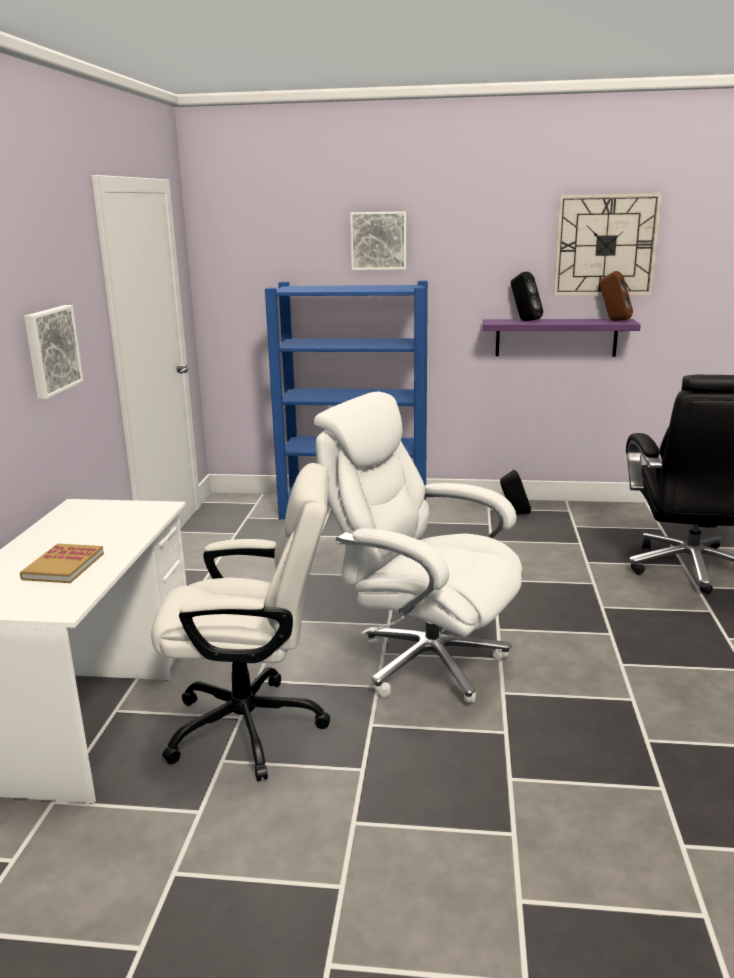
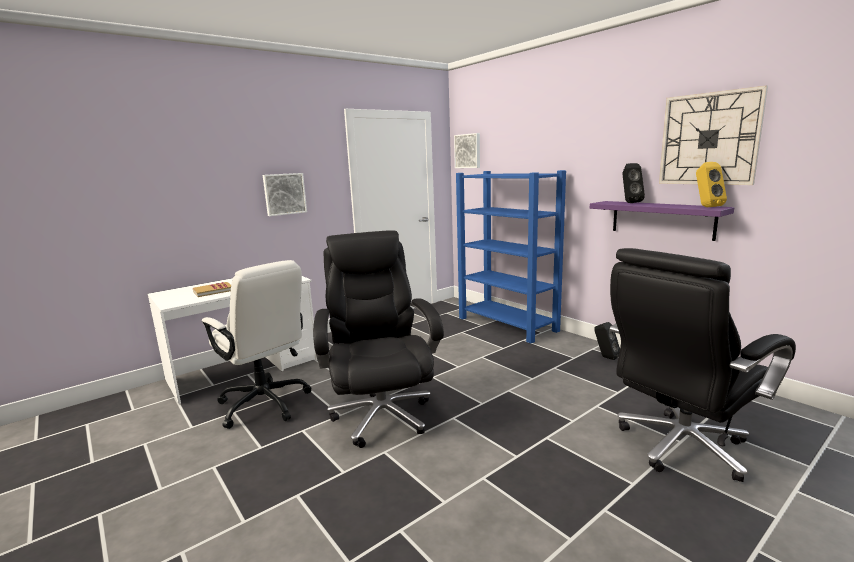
camera: 45 degrees right, 5 degrees down
white office chair [314,392,522,703] -> black office chair [313,230,444,448]
picture [350,211,406,270] -> picture moved to [454,133,480,168]
brown speaker [600,271,633,321] -> yellow speaker [696,162,727,207]

